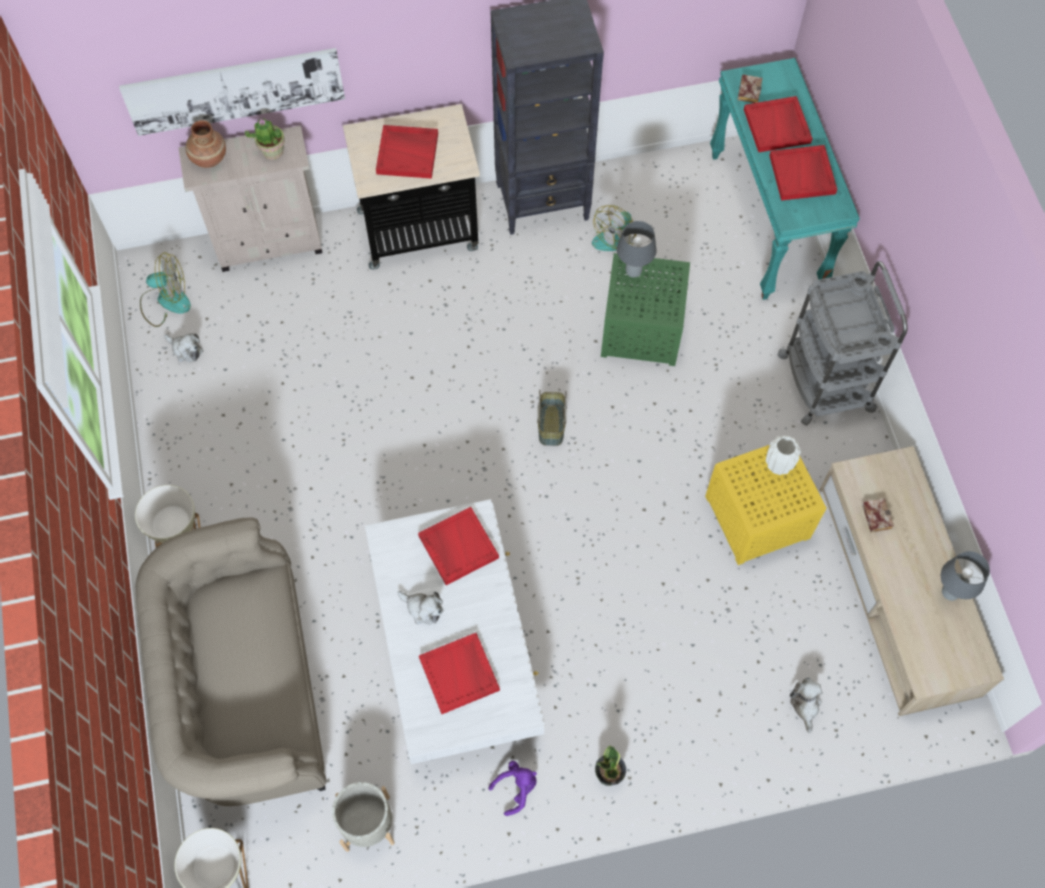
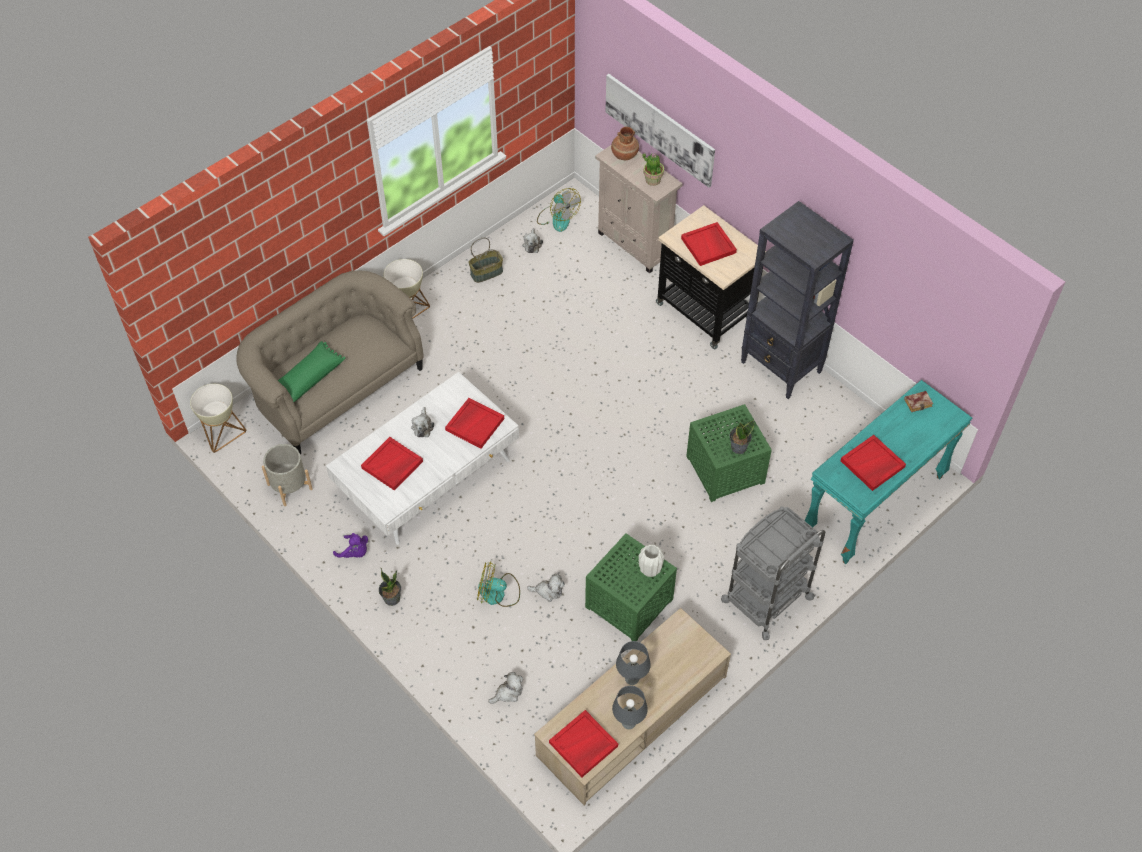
camera: 60 degrees right, 10 degrees down
basket [537,390,567,446] -> basket moved to [469,237,503,283]
fan [592,205,636,251] -> fan moved to [477,561,520,607]
grey table lamp [617,221,656,277] -> grey table lamp moved to [616,641,651,685]
yellow side table [705,445,826,565] -> green side table [585,533,677,641]
red tray [744,96,813,152] -> red tray moved to [549,710,618,777]
book [862,498,894,533] -> none
none -> green pillow [278,341,345,402]
none -> plush toy [527,574,565,602]
none -> potted plant [729,420,754,454]

